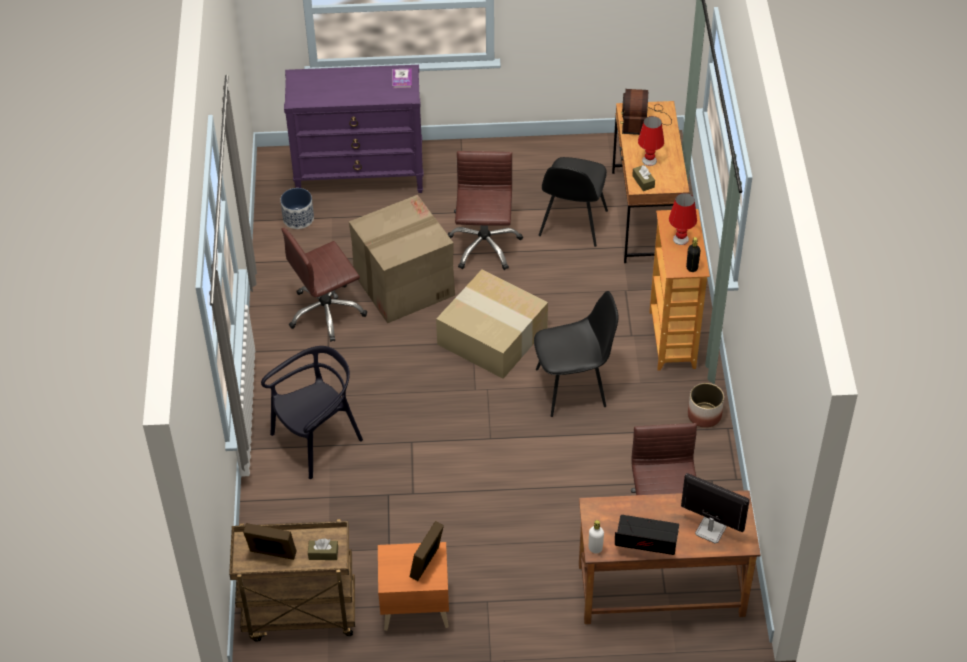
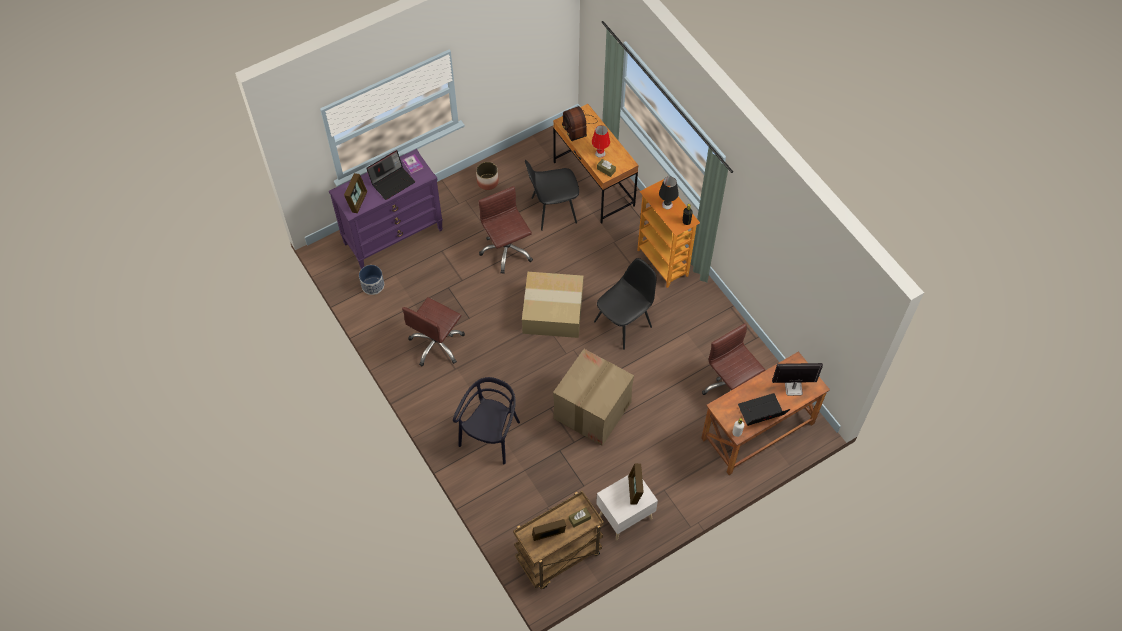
camera: 30 degrees left, 10 degrees up
cardboard box [349,195,455,323] -> cardboard box moved to [553,349,634,446]
orange nightstand [378,542,449,631] -> white nightstand [596,475,658,540]
black chair [539,157,608,247] -> black chair turned 90 degrees clockwise [525,160,579,231]
red table lamp [669,193,697,245] -> black table lamp [659,176,679,209]
planter [688,383,724,428] -> planter moved to [476,162,499,190]
none -> picture frame [344,173,367,213]
none -> laptop [366,150,415,200]

